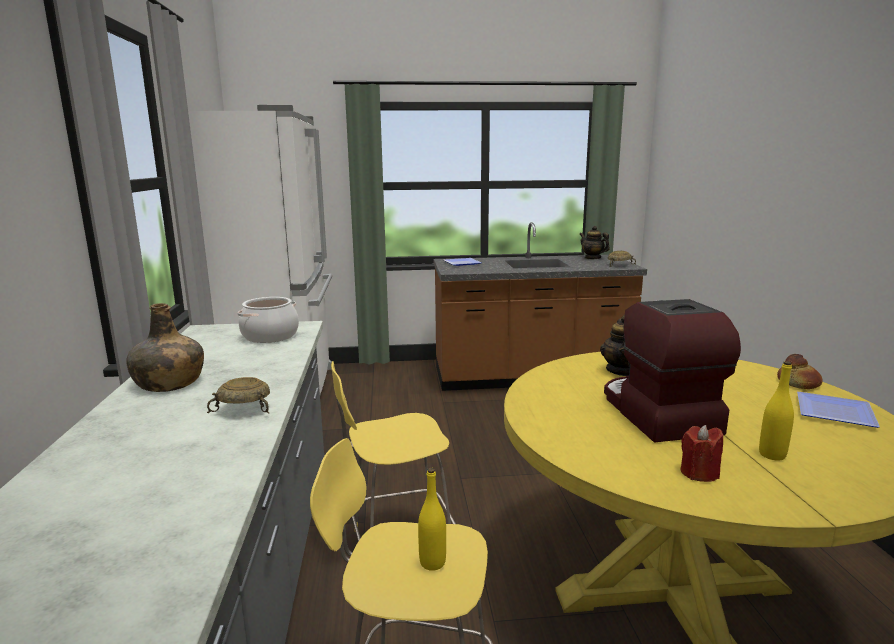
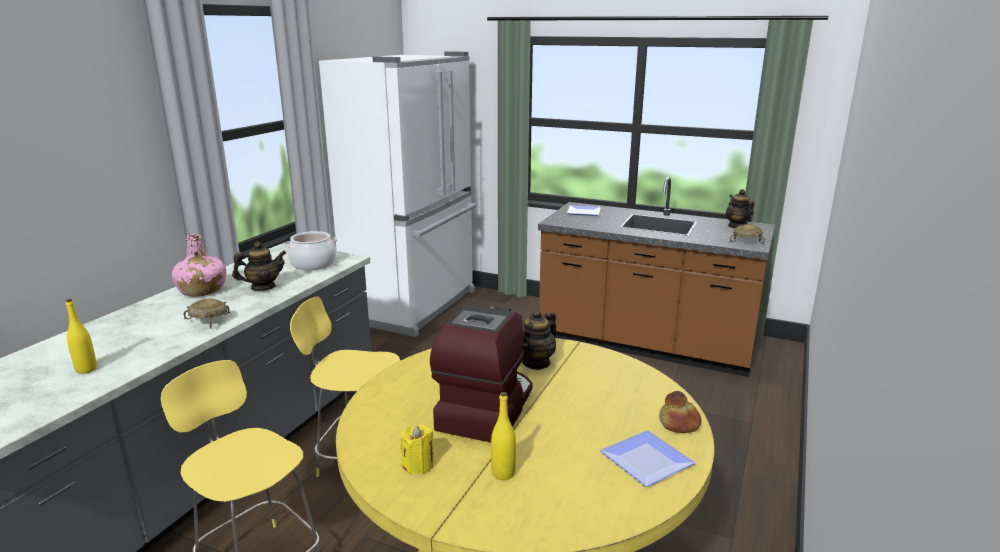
camera: 30 degrees right, 5 degrees up
green bottle [126,303,204,392] -> pink bottle [172,234,226,297]
yellow bottle [418,468,446,571] -> yellow bottle moved to [66,299,97,374]
red candle [681,425,723,482] -> yellow candle [400,425,434,474]
none -> teapot [232,242,286,291]

